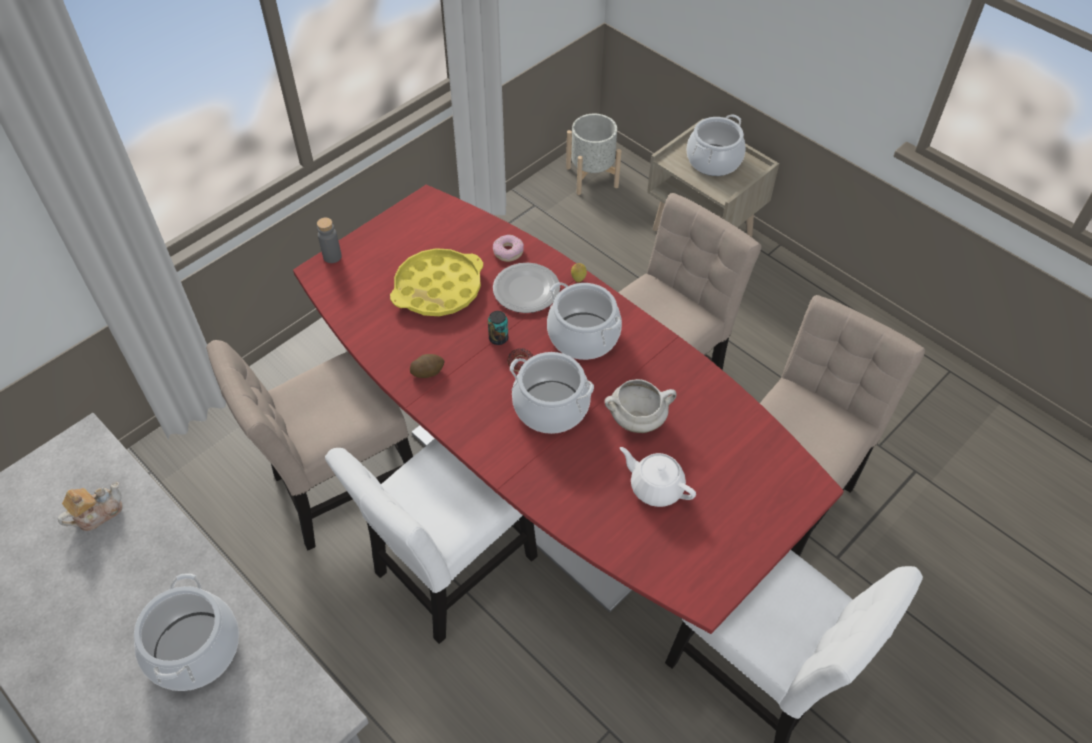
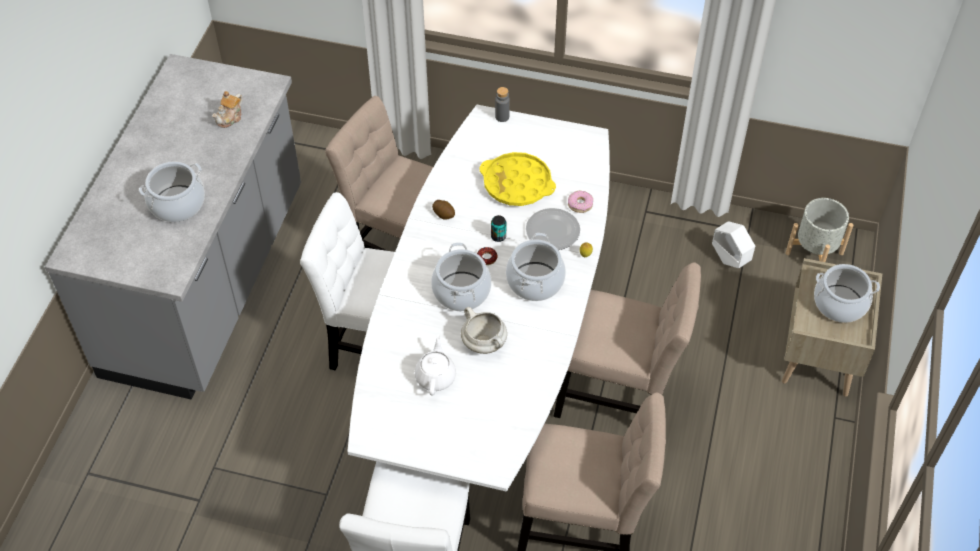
camera: 60 degrees right, 0 degrees up
teapot [58,482,123,531] -> teapot turned 105 degrees clockwise [212,91,243,128]
red dining table [293,185,844,634] -> white dining table [347,105,610,492]
none -> white planter [712,221,755,268]

